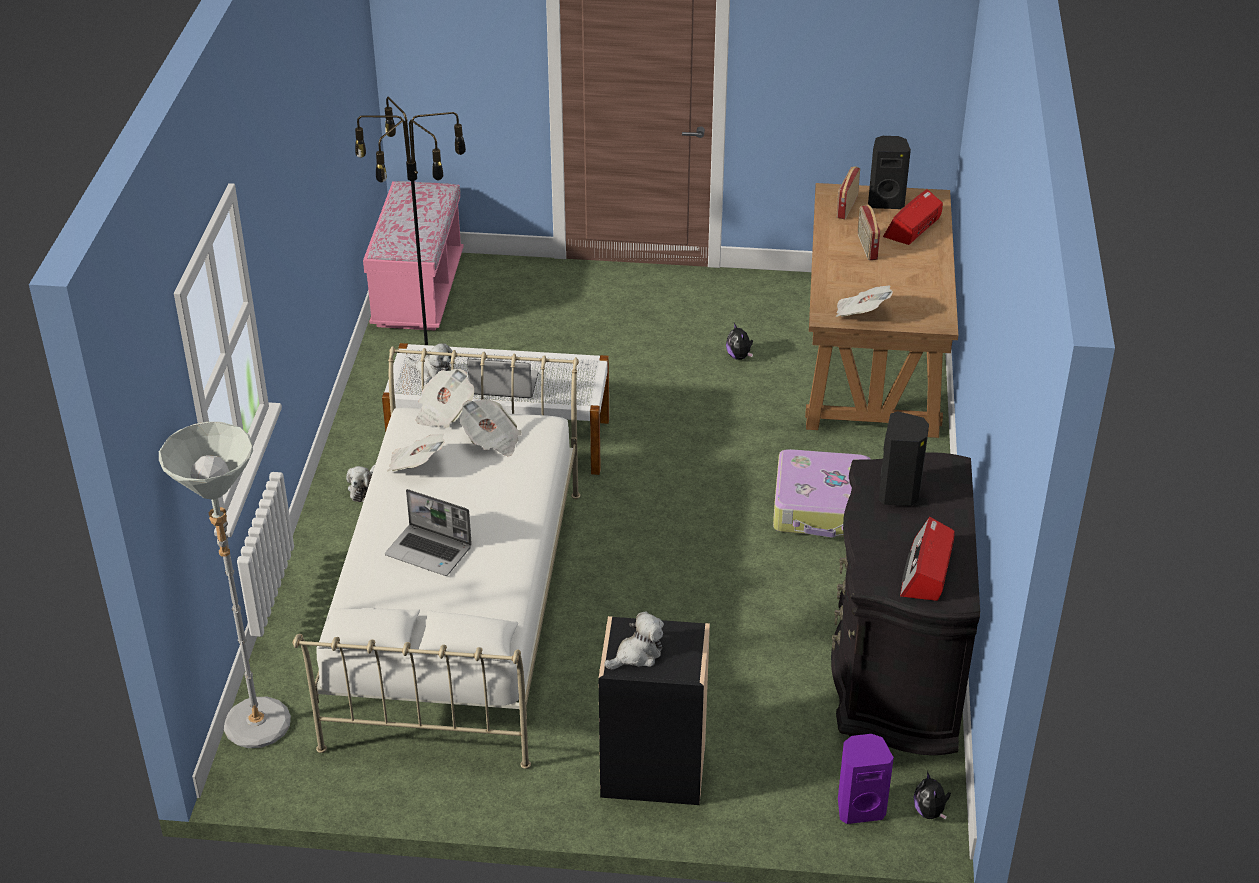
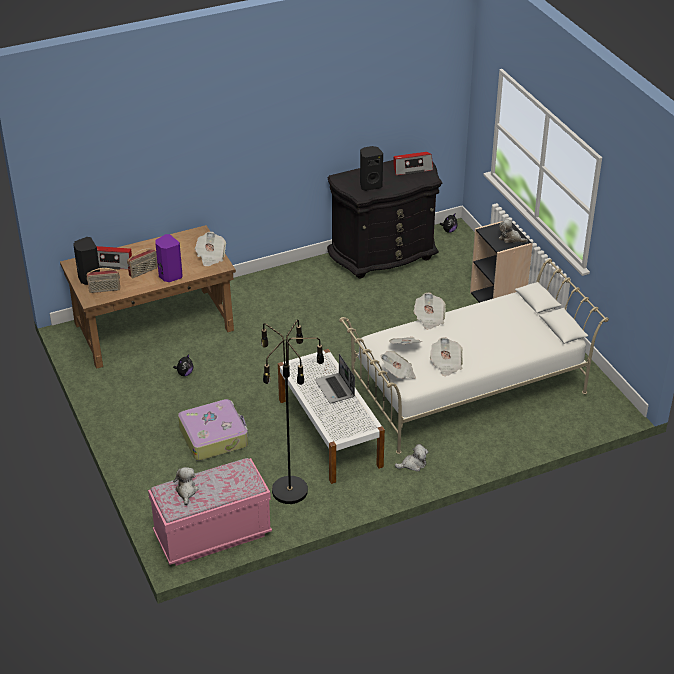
camera: 120 degrees left, 0 degrees up
grey floor lamp [159,422,291,748] -> none
laptop [385,489,472,576] -> none
plush toy [406,343,452,383] -> plush toy moved to [173,467,198,505]
suitcase [773,449,870,538] -> suitcase moved to [178,399,248,461]
purple speaker [838,734,894,824] -> purple speaker moved to [155,234,183,282]
none -> newspaper [413,293,446,330]

